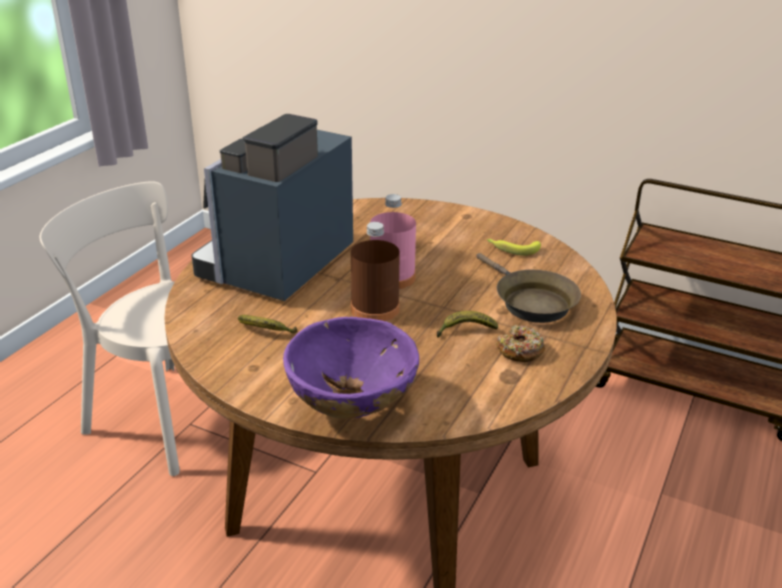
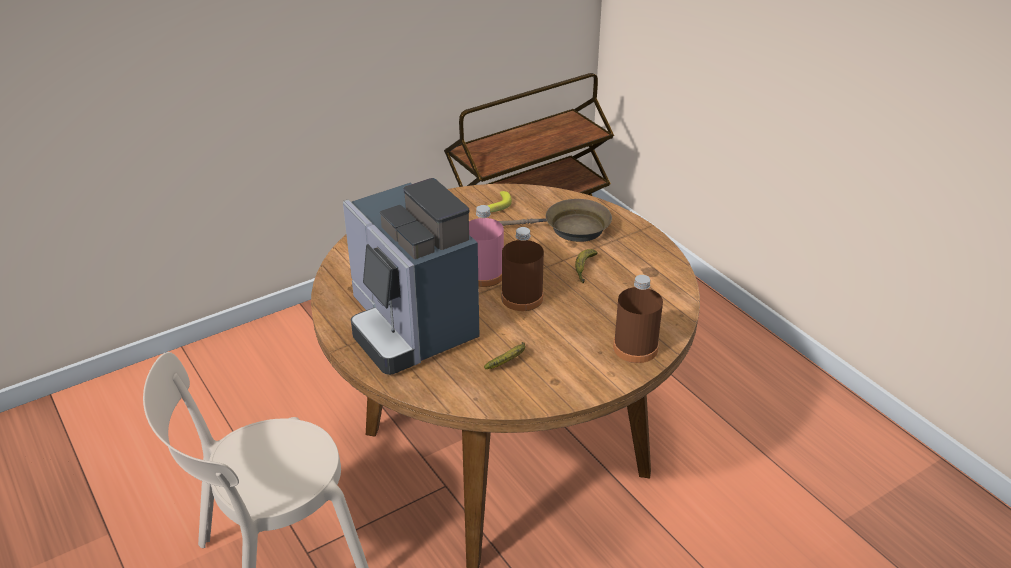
camera: 60 degrees left, 5 degrees up
purple bowl [283,317,419,419] -> brown bottle [613,275,663,363]
donut [496,325,545,362] -> none

